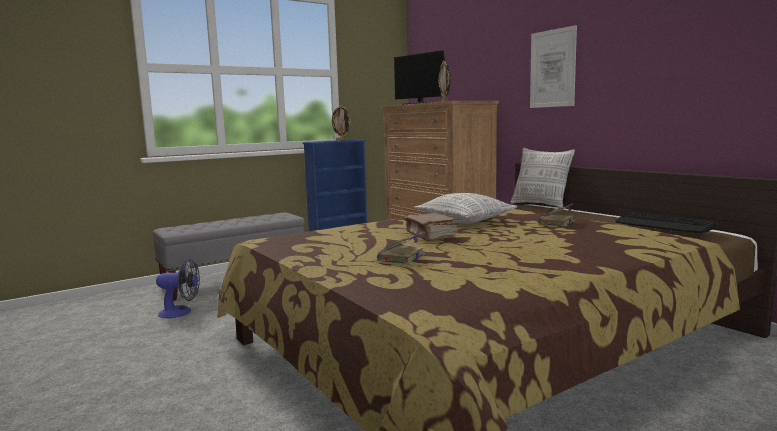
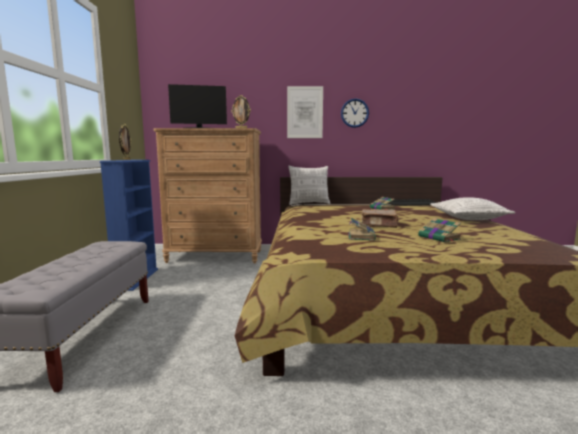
camera: 55 degrees left, 0 degrees up
fan [156,259,200,318] -> none
pillow [414,193,518,224] -> pillow moved to [430,197,515,220]
none -> wall clock [341,98,369,128]
none -> book [348,218,376,241]

